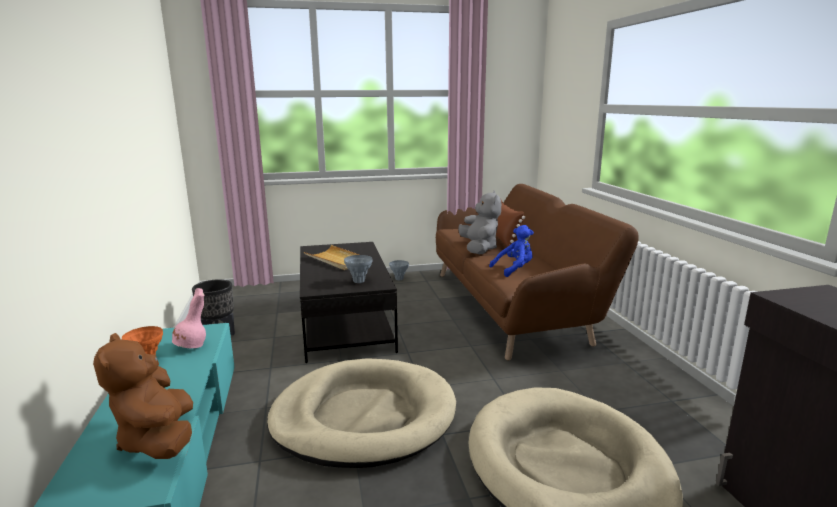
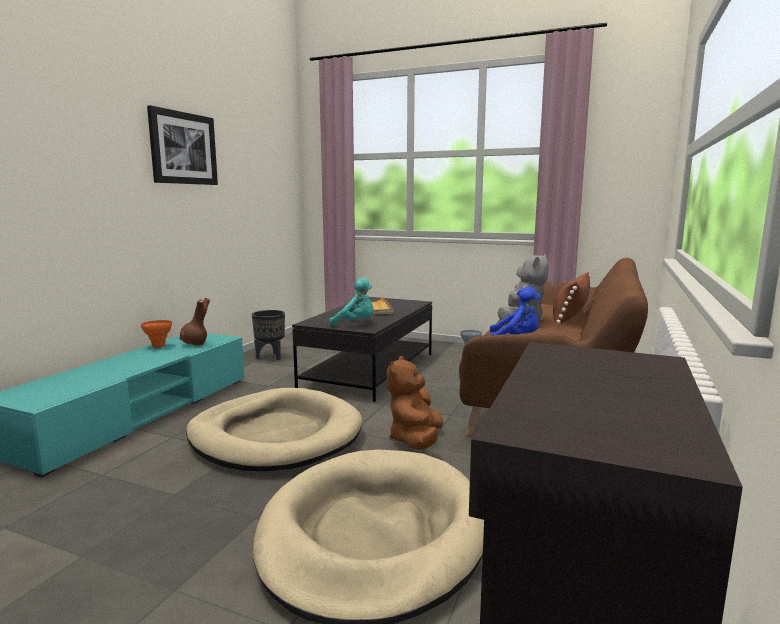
camera: 35 degrees right, 5 degrees down
brown plush toy [93,333,193,459] -> brown plush toy moved to [387,356,443,450]
pink vase [172,288,206,348] -> brown vase [179,298,210,345]
grey vase [344,255,373,283] -> turquoise plush toy [330,278,374,326]
none -> picture [147,105,218,185]

